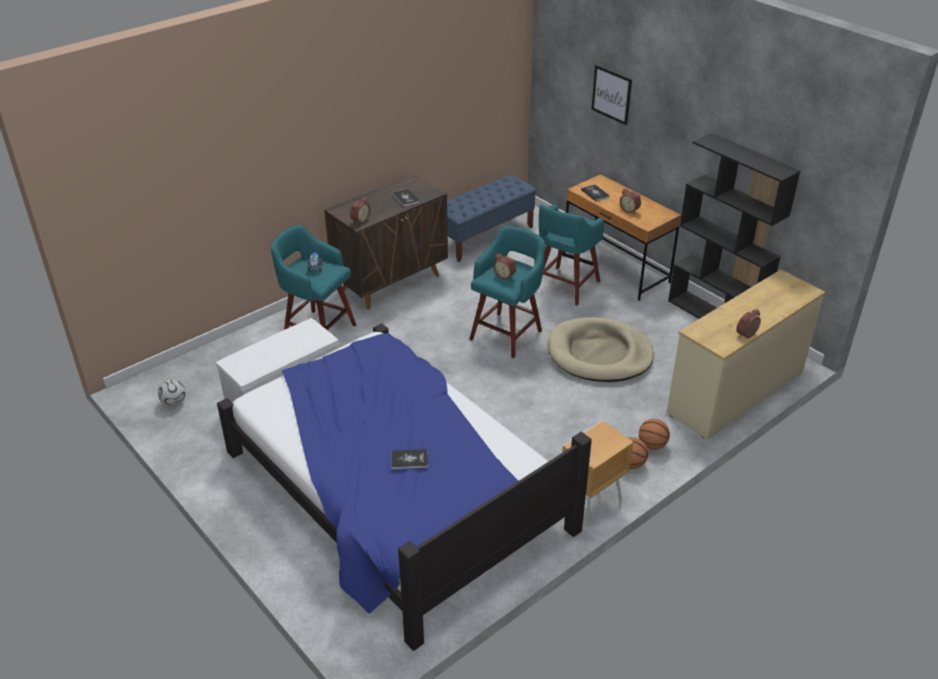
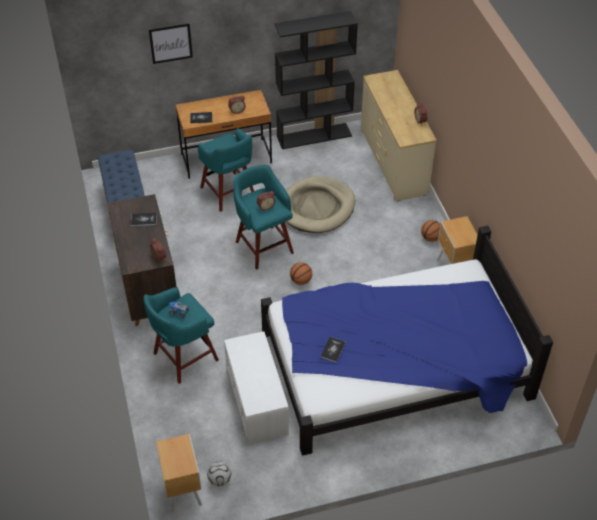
camera: 65 degrees left, 10 degrees up
book [391,449,428,469] -> book moved to [320,337,346,363]
basketball [639,419,670,450] -> basketball moved to [290,262,312,285]
none -> brown nightstand [156,434,202,513]

